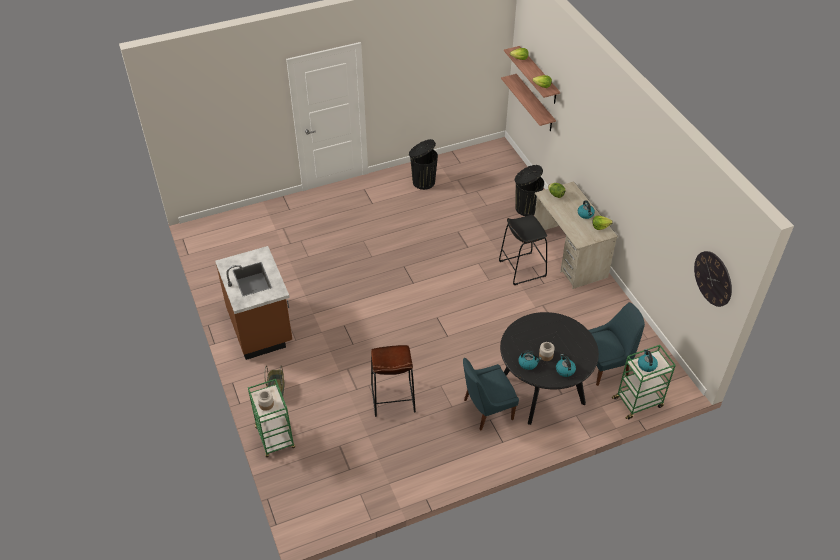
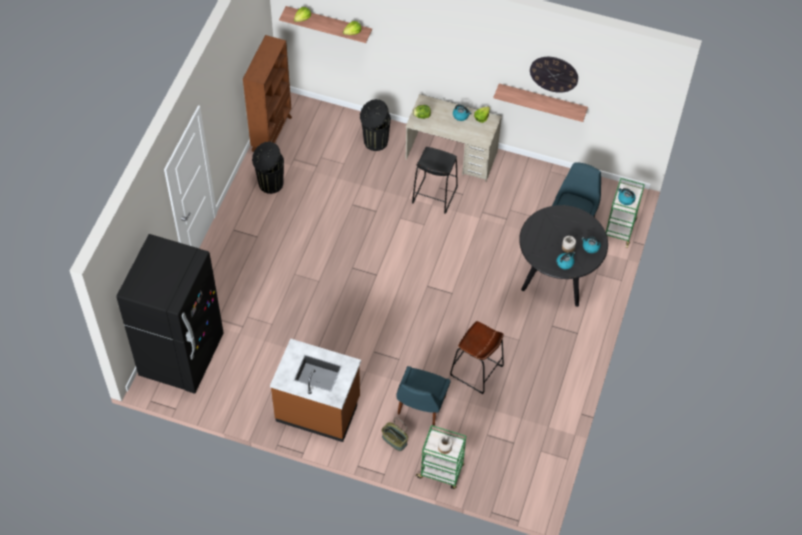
camera: 50 degrees left, 10 degrees up
blue chair [463,357,519,431] -> blue chair moved to [396,366,451,426]
shelf [501,74,556,131] -> shelf moved to [493,83,588,122]
wall clock [694,251,732,307] -> wall clock moved to [530,57,578,93]
none -> black fridge [116,234,224,394]
none -> brown bookcase [243,35,292,152]

